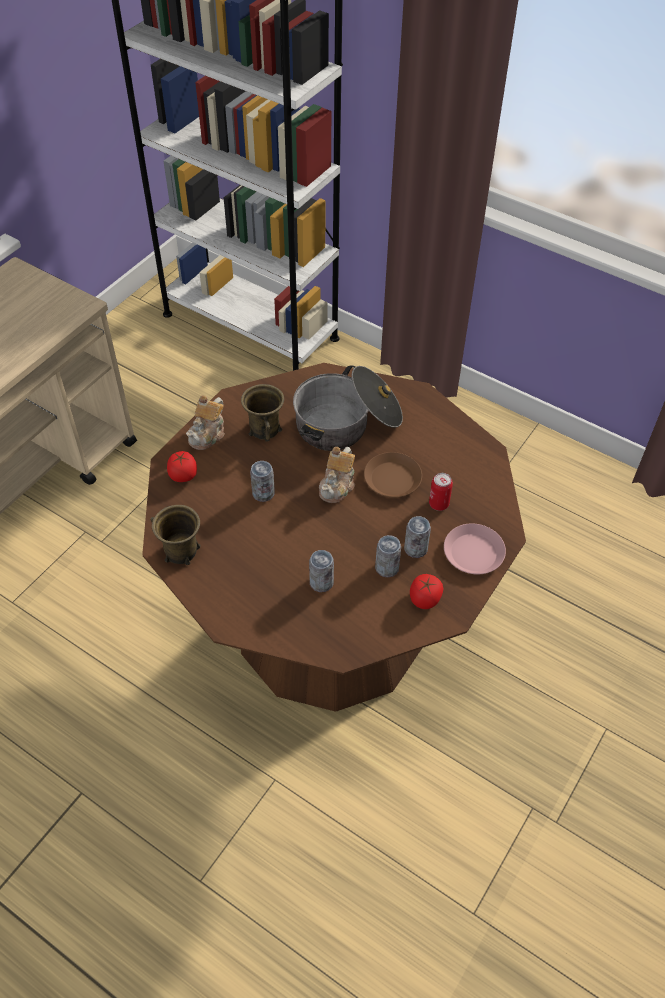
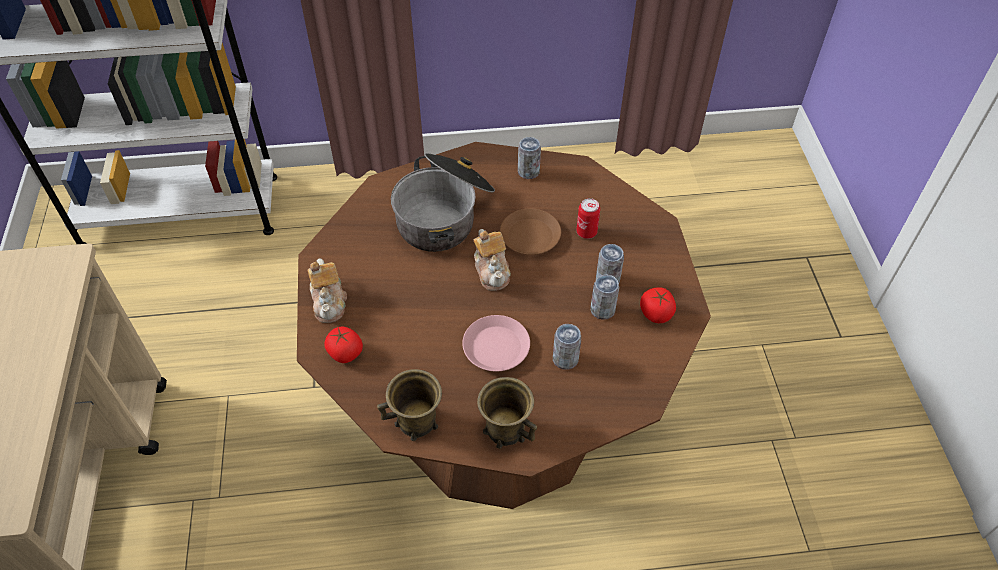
camera: 40 degrees left, 0 degrees up
brown mug [241,384,284,442] -> brown mug moved to [477,377,537,449]
can [250,461,275,502] -> can moved to [518,137,541,179]
pink plate [444,523,506,574] -> pink plate moved to [462,315,530,371]

